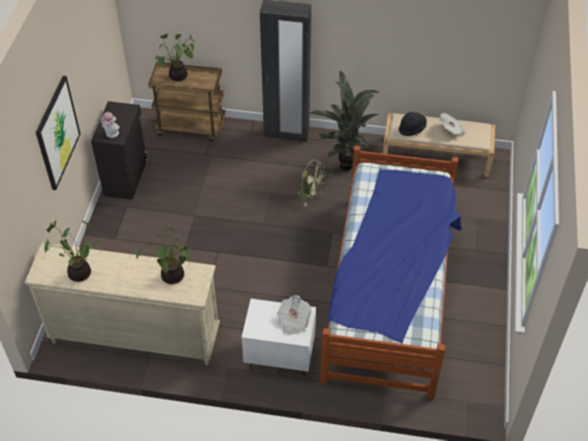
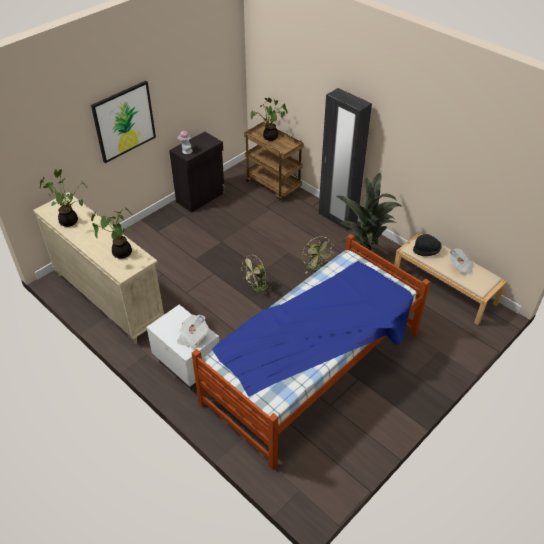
camera: 35 degrees right, 5 degrees down
none -> green fan [242,255,273,295]

